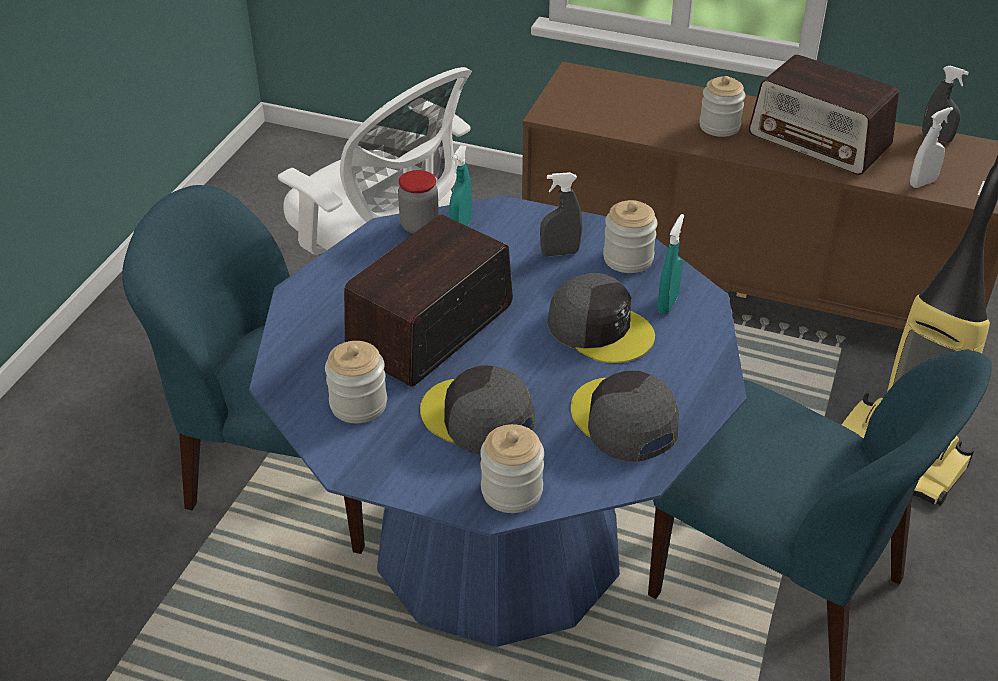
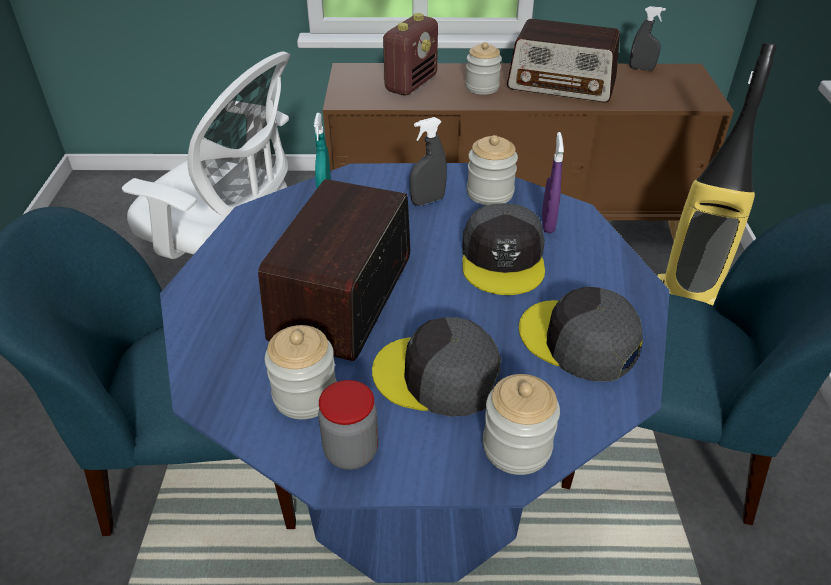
camera: 20 degrees left, 0 degrees up
jar [398,170,439,234] -> jar moved to [318,380,379,470]
grey cap [547,273,655,363] -> grey cap turned 75 degrees clockwise [462,203,545,295]
turquoise spray bottle [657,214,684,314] -> purple spray bottle [542,132,564,233]
white spray bottle [910,107,953,188] -> none
none -> radio [383,13,438,95]

